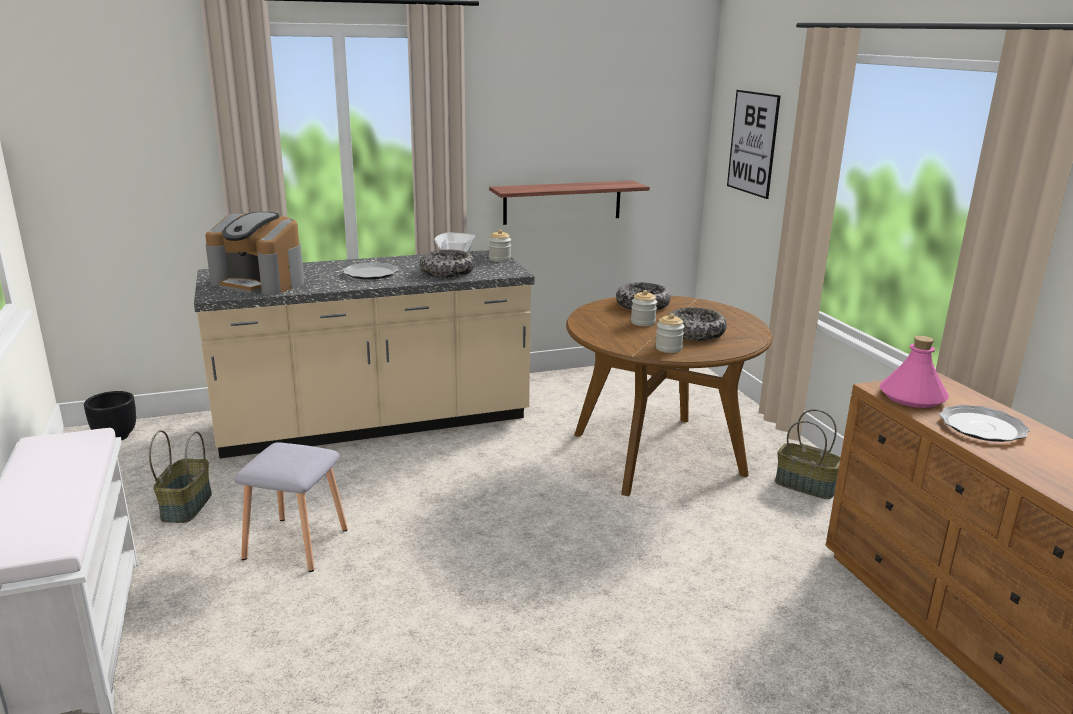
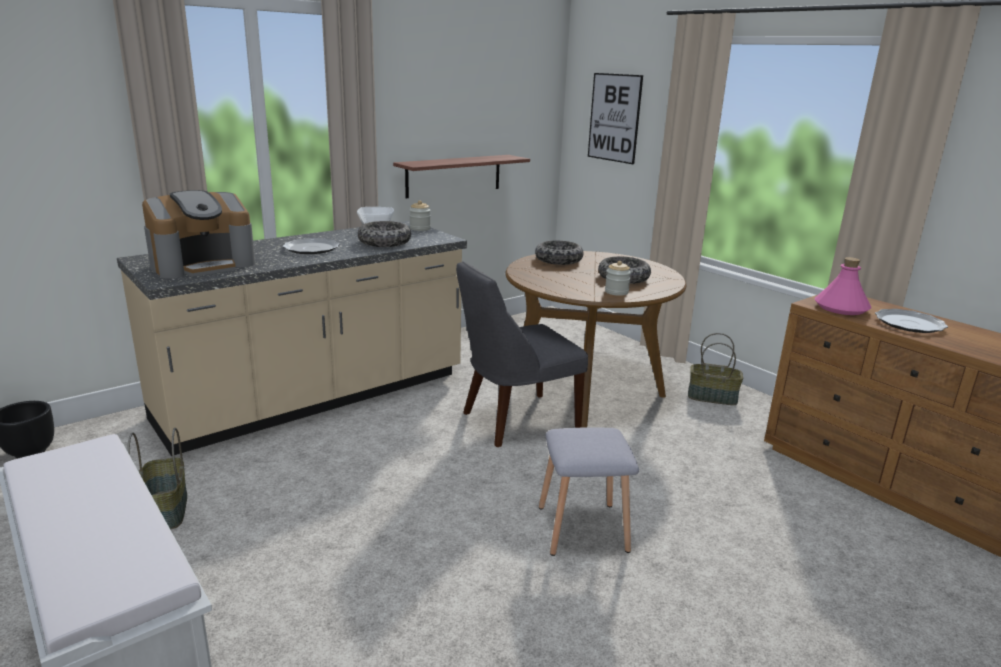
camera: 20 degrees left, 0 degrees up
coffee machine [205,212,304,295] -> coffee machine turned 45 degrees counterclockwise [142,190,255,279]
grey stool [234,442,348,572] -> grey stool moved to [539,427,639,556]
jar [631,290,657,326] -> none
none -> grey chair [456,261,588,447]

